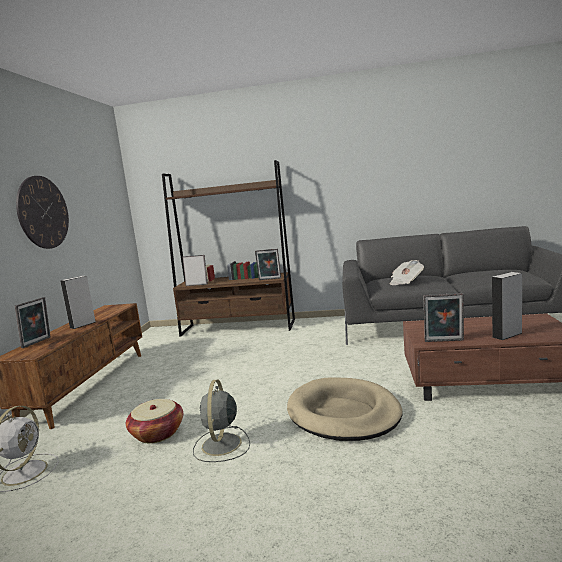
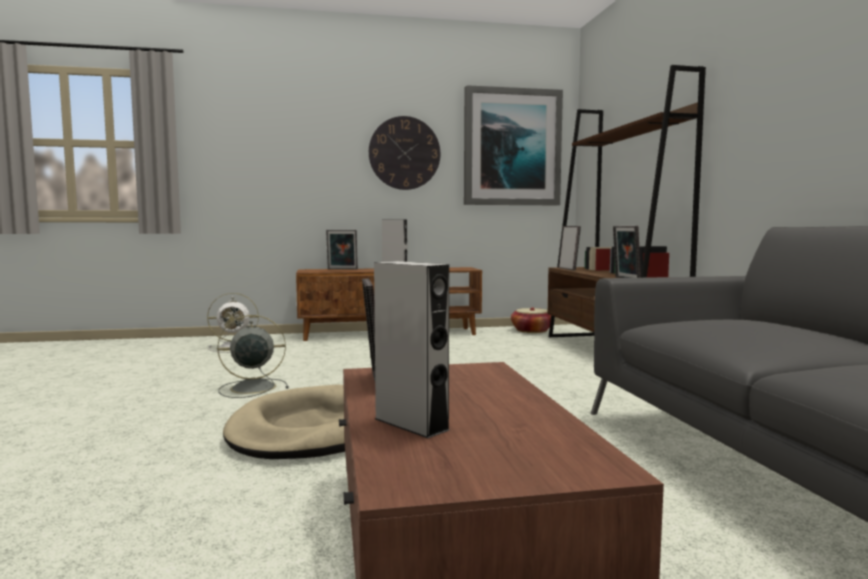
camera: 70 degrees right, 5 degrees down
basket [126,399,183,443] -> basket moved to [511,307,551,333]
newspaper [389,260,424,285] -> none
none -> picture [464,85,563,205]

